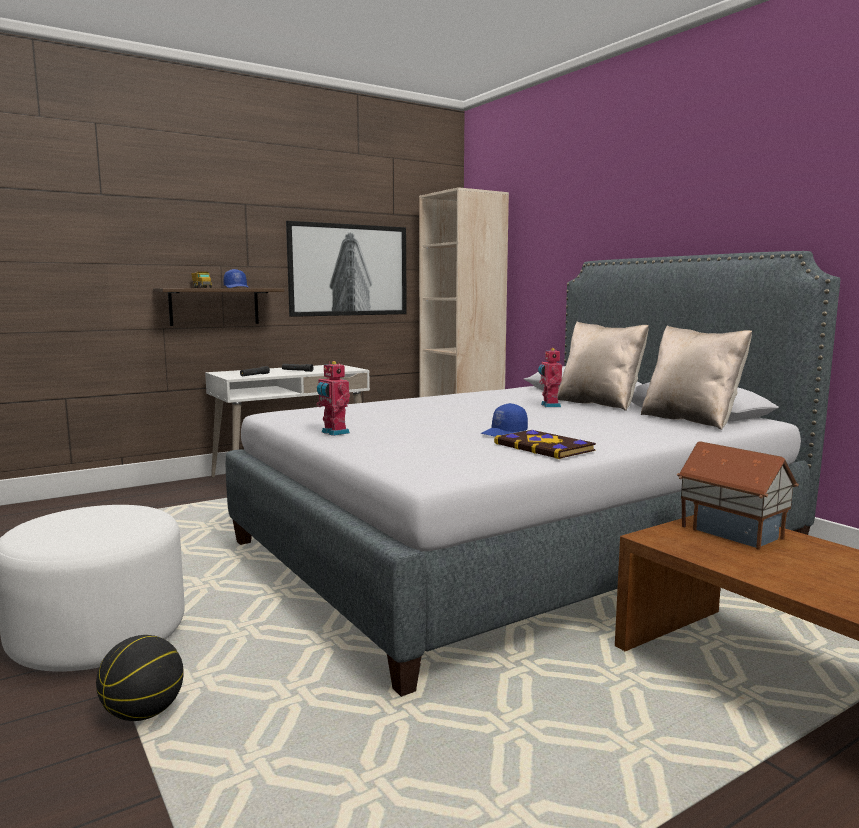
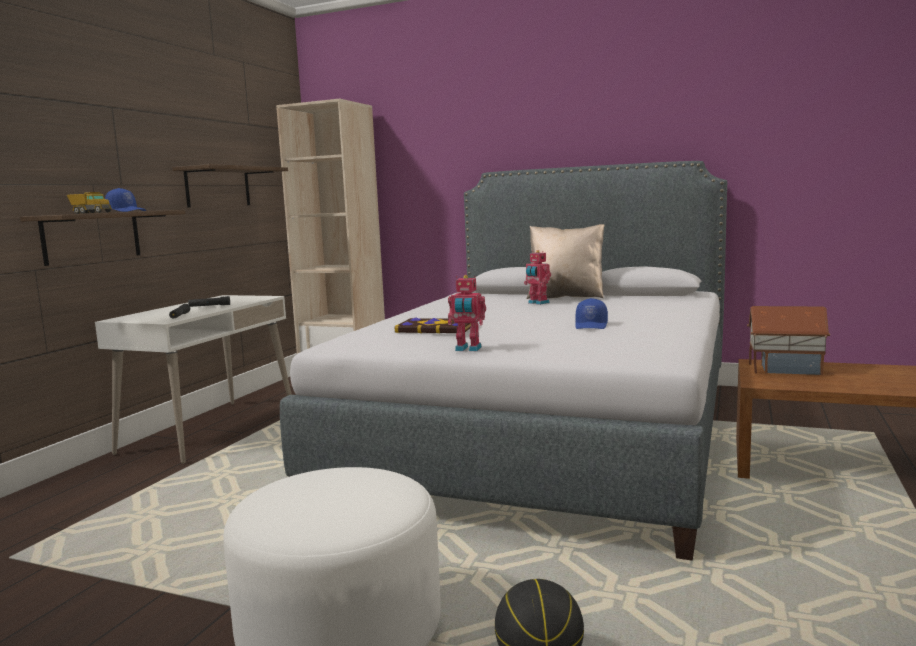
camera: 35 degrees left, 0 degrees up
picture [286,221,407,317] -> shelf [172,164,288,208]
book [494,430,596,459] -> book moved to [395,317,471,333]
beige pillow [641,326,752,430] -> none

